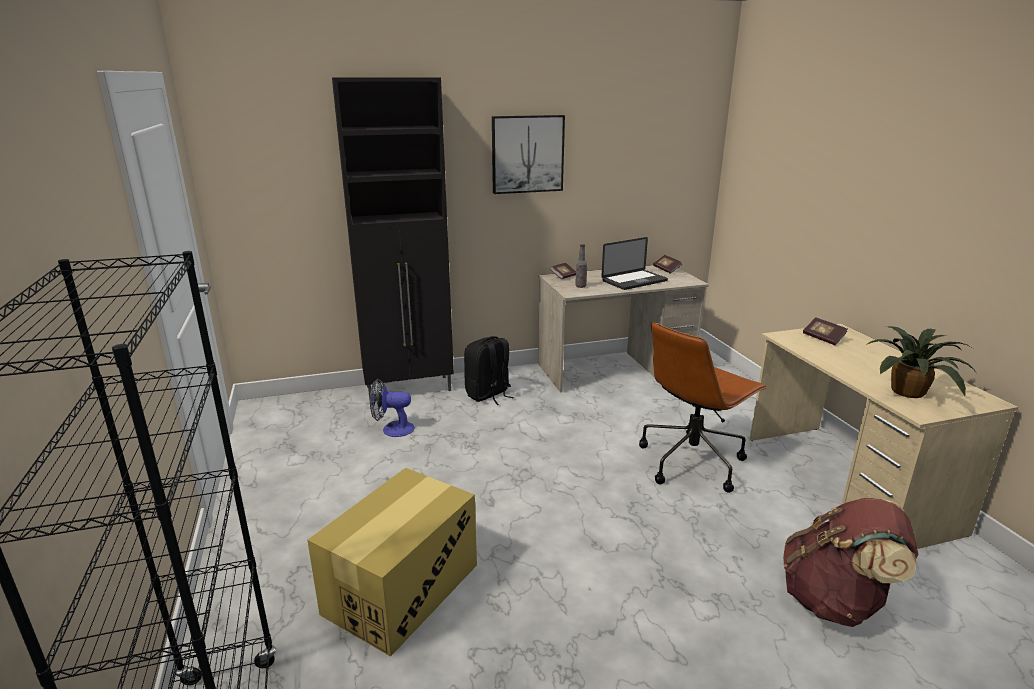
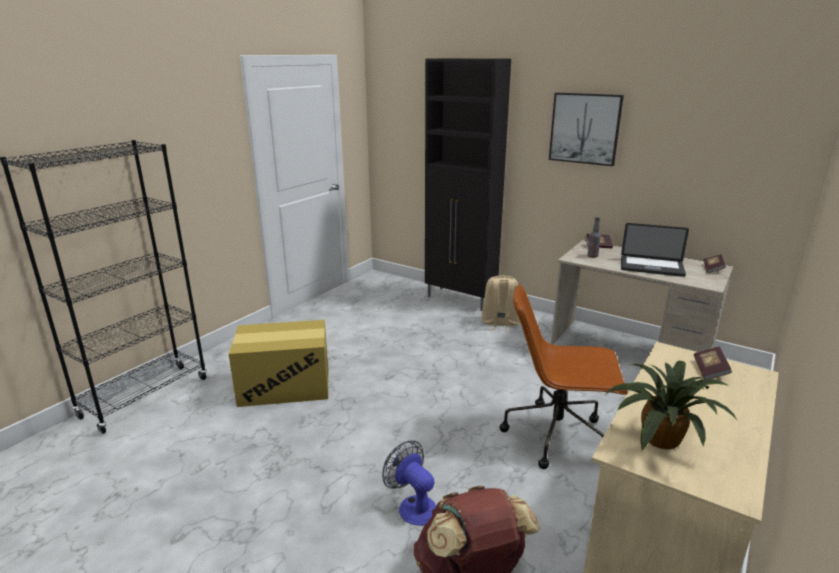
camera: 50 degrees right, 0 degrees up
fan [370,379,414,437] -> fan moved to [382,441,436,526]
black backpack [464,336,514,405] -> beige backpack [481,275,520,332]

